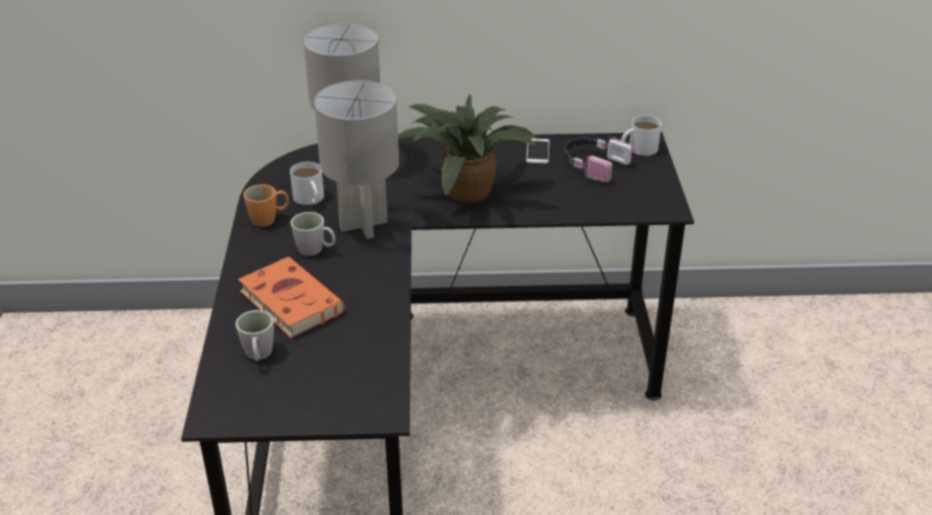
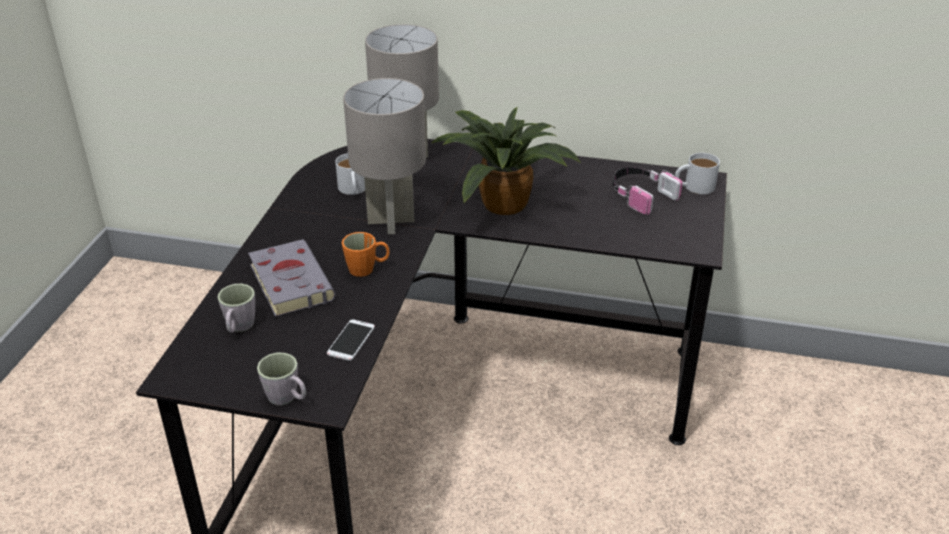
camera: 15 degrees right, 0 degrees up
orange book [238,257,345,338] -> grey book [248,239,335,317]
orange mug [244,184,289,227] -> orange mug moved to [342,232,390,277]
grey mug [291,212,336,256] -> grey mug moved to [257,353,306,405]
phone [526,138,549,164] -> phone moved to [327,319,375,361]

